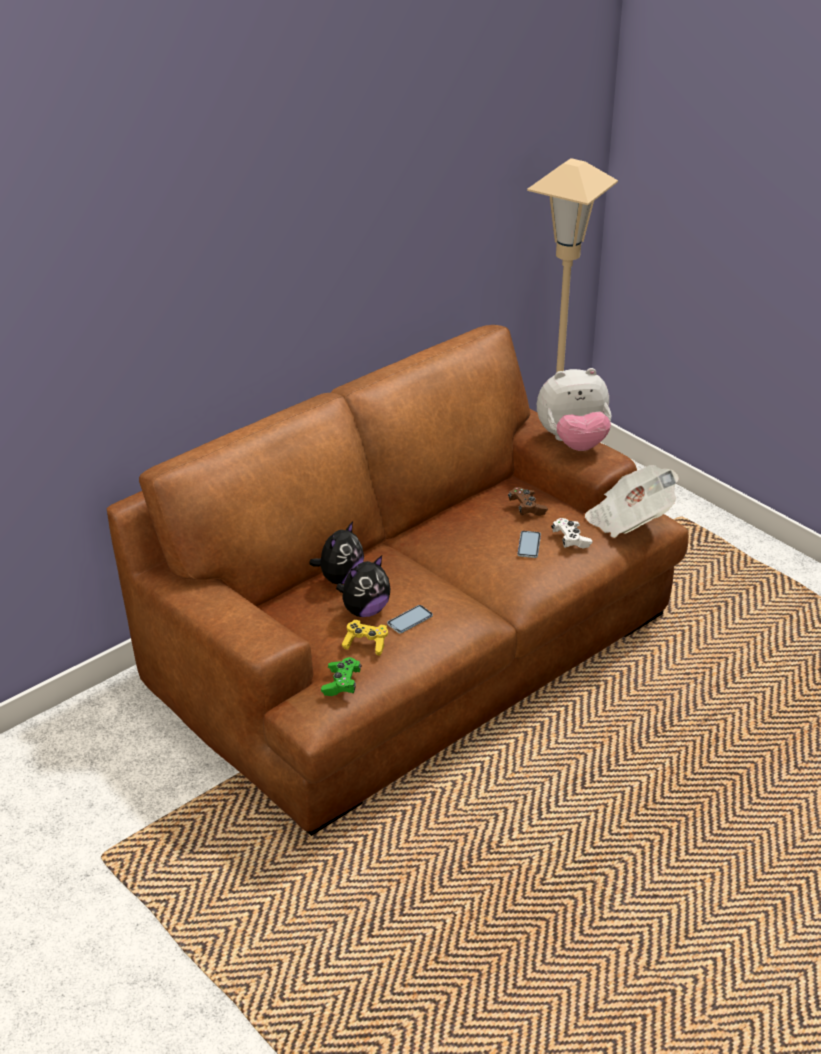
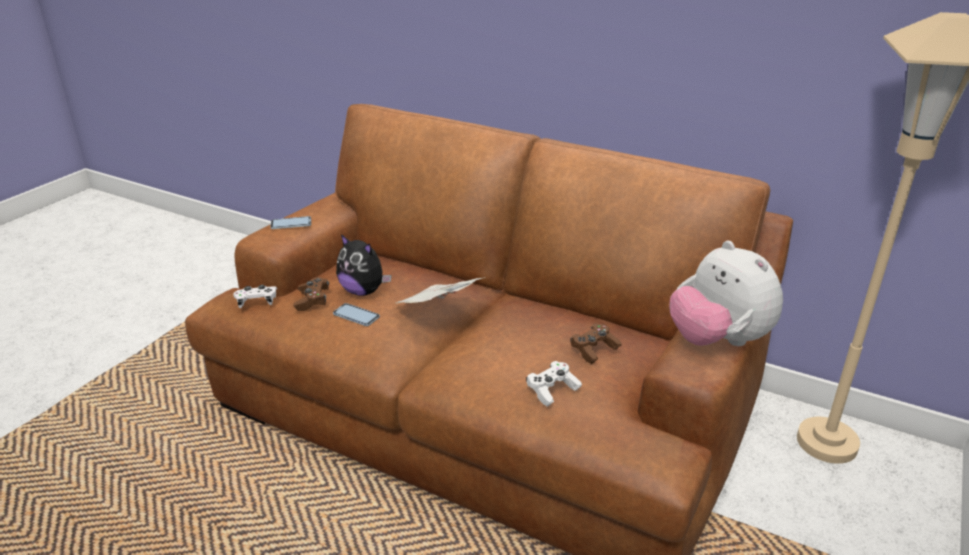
camera: 70 degrees right, 5 degrees down
plush toy [309,521,364,584] -> none
green game controller [321,657,362,696] -> white game controller [233,285,277,308]
yellow game controller [341,620,388,656] -> brown game controller [293,277,329,311]
phone [517,531,541,558] -> phone moved to [271,216,311,229]
newspaper [585,465,679,538] -> newspaper moved to [395,277,486,303]

